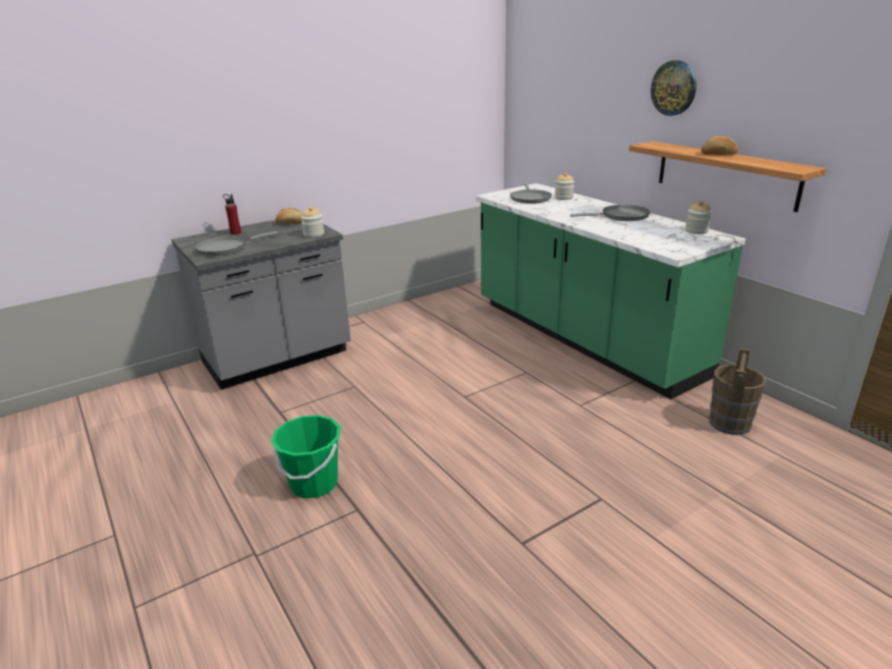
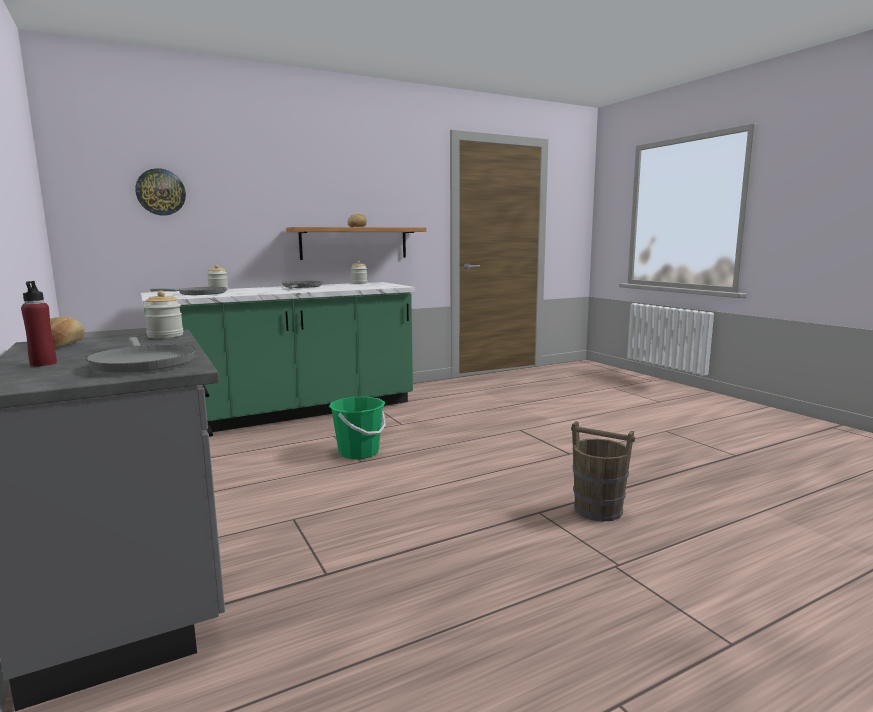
camera: 85 degrees left, 15 degrees down
green bucket [271,415,341,499] -> green bucket moved to [329,397,386,459]
wall clock [651,60,697,116] -> wall clock moved to [135,168,186,216]
brown bucket [709,348,766,435] -> brown bucket moved to [571,421,635,522]

